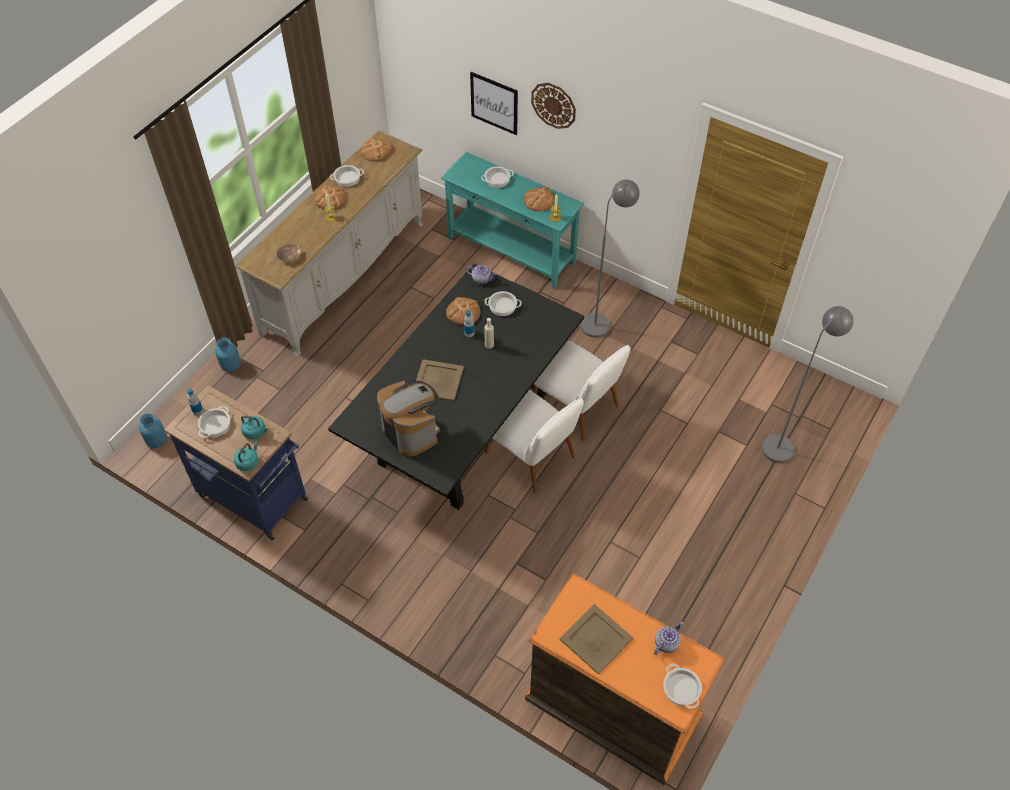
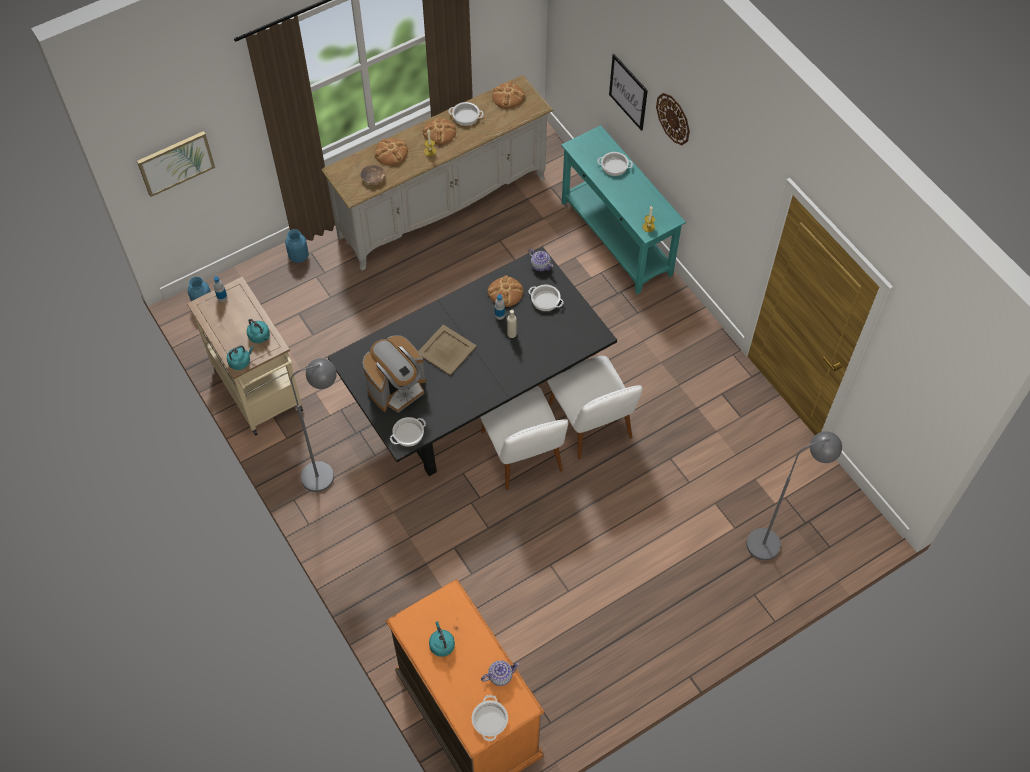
camera: 25 degrees right, 5 degrees up
blue cart [164,385,308,540] -> beige cart [187,277,303,436]
cooking pot [198,406,230,438] -> cooking pot moved to [390,417,426,447]
coffee machine [377,381,440,457] -> coffee machine turned 60 degrees clockwise [362,335,426,413]
bread [524,187,555,211] -> bread moved to [375,139,408,166]
beige tray [559,604,633,675] -> turquoise kettle [429,621,455,657]
grey floor lamp [581,180,640,338] -> grey floor lamp moved to [290,358,337,492]
none -> picture [137,131,215,197]

